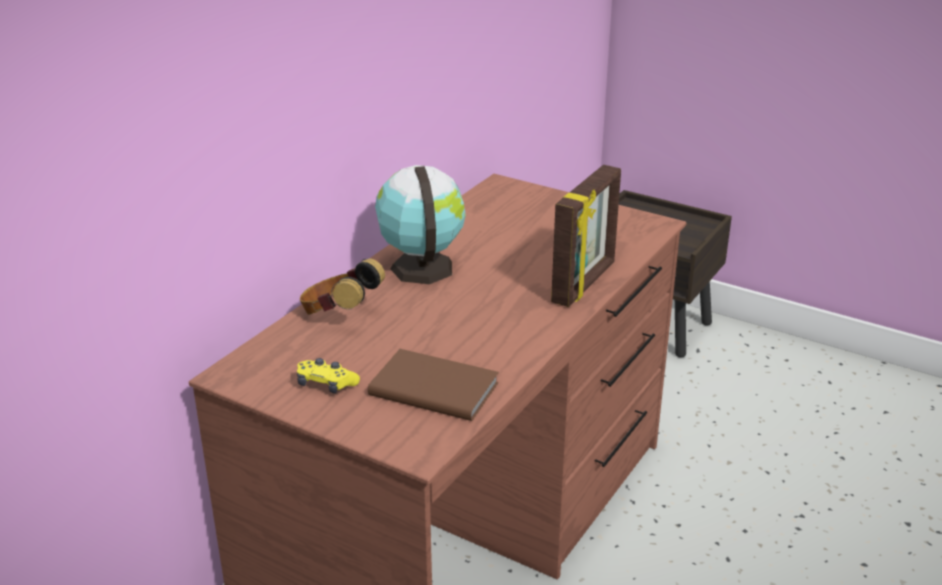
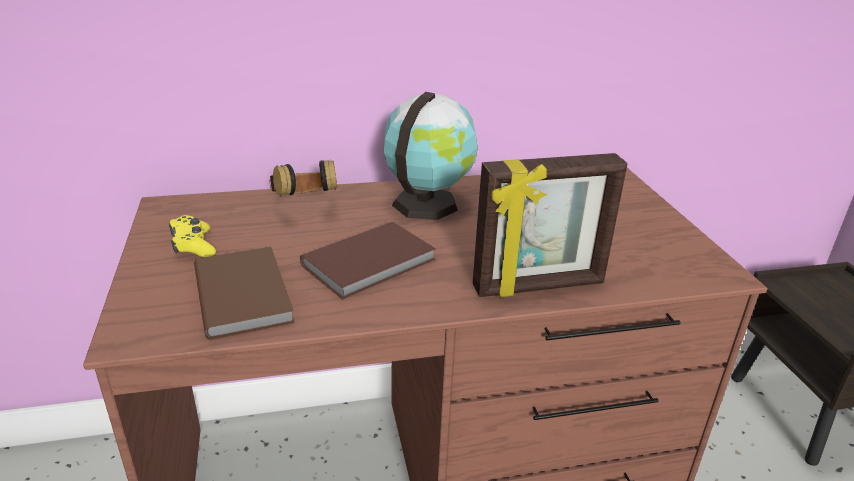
camera: 45 degrees right, 0 degrees up
none -> brown book [300,222,436,300]

